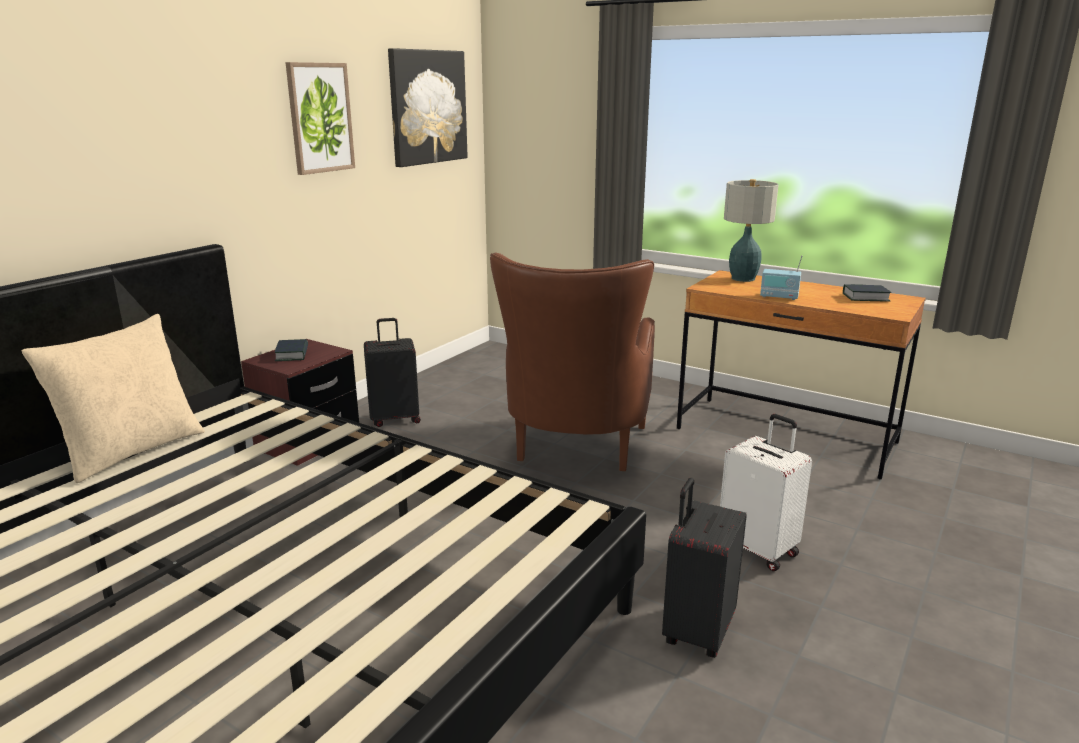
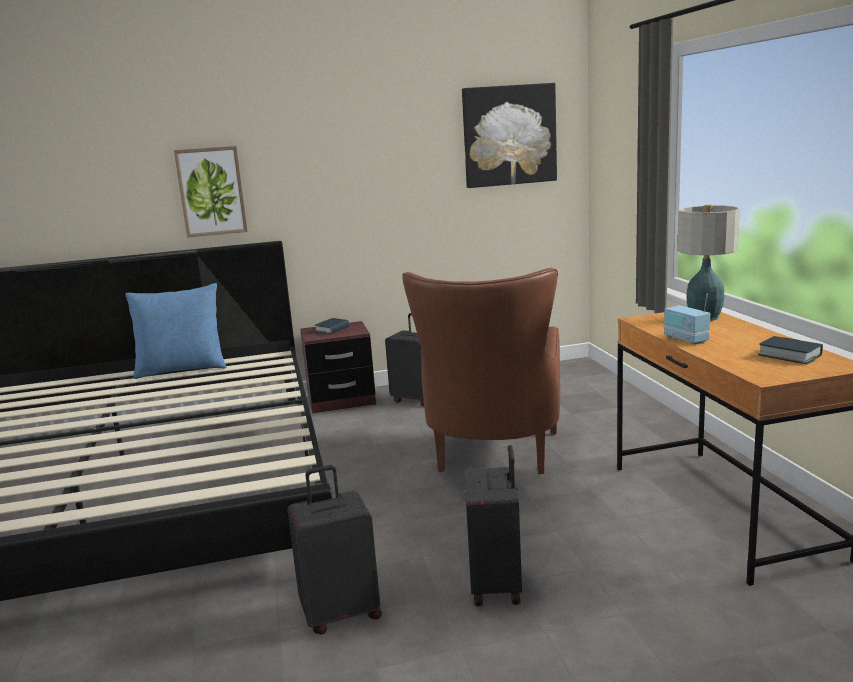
camera: 45 degrees right, 5 degrees down
beige pillow [22,314,205,483] -> blue pillow [125,283,227,379]
picture [285,62,355,175] -> picture moved to [174,146,248,238]
brown armchair [490,252,655,471] -> brown armchair turned 45 degrees counterclockwise [402,268,560,474]
white suitcase [720,414,812,571] -> black suitcase [464,445,522,606]

